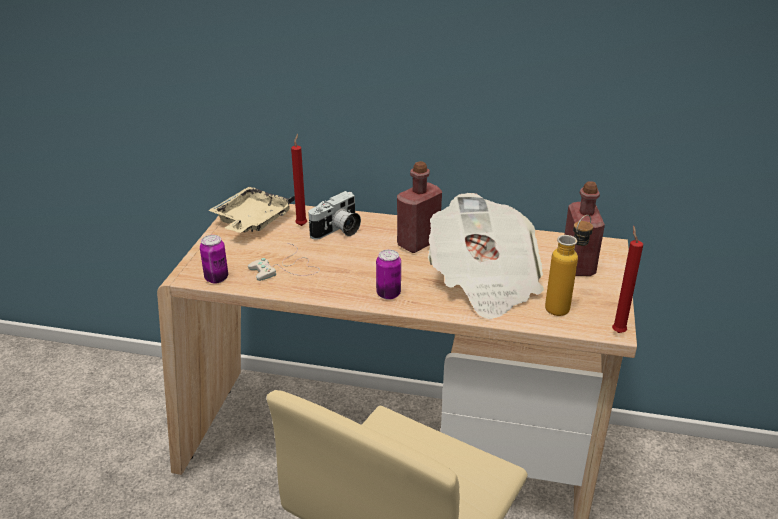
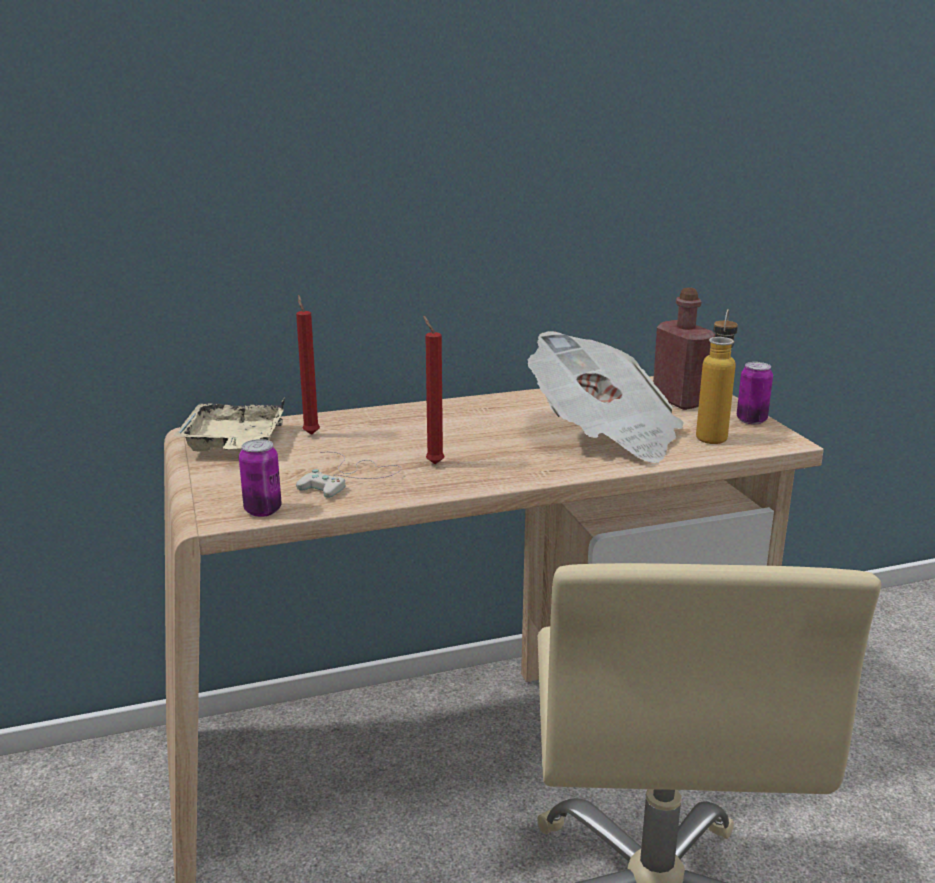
camera: 30 degrees left, 10 degrees down
camera [308,191,361,240] -> none
can [376,250,401,300] -> can moved to [737,362,773,425]
red bottle [397,161,442,253] -> none
red candle [612,226,643,333] -> red candle moved to [423,315,445,464]

